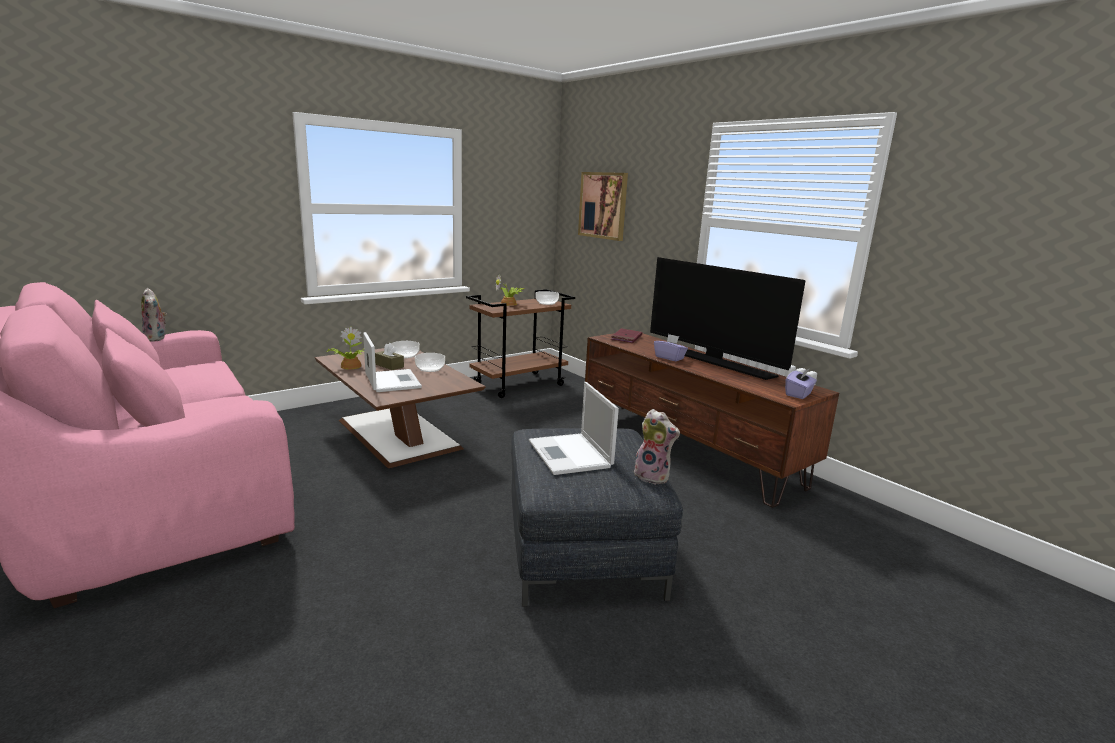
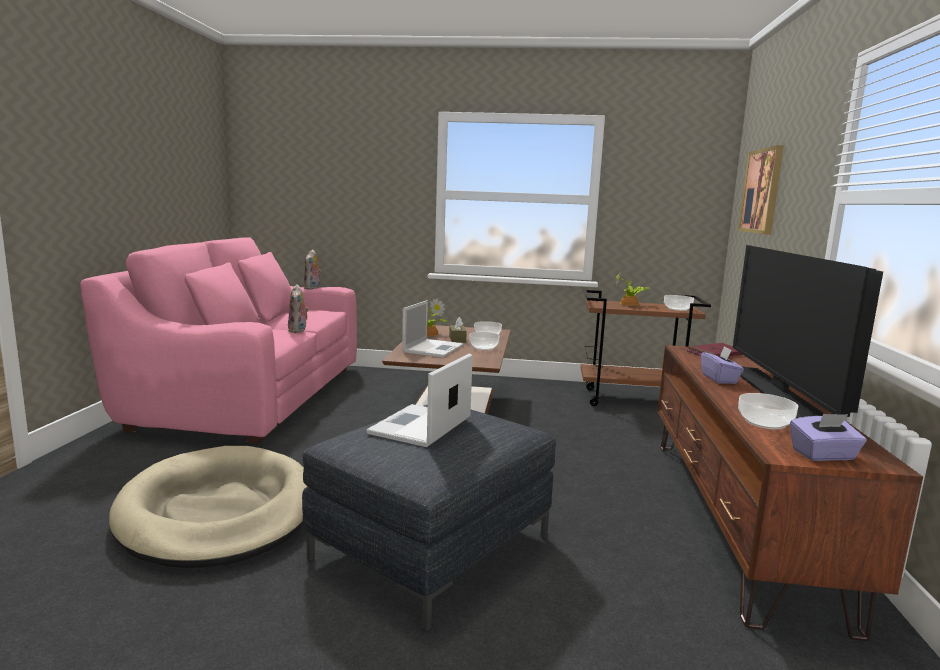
camera: 45 degrees right, 5 degrees down
plush toy [634,409,680,485] -> plush toy moved to [288,284,309,333]
none -> beige dog bed [109,446,308,568]
none -> bowl [738,393,798,430]

